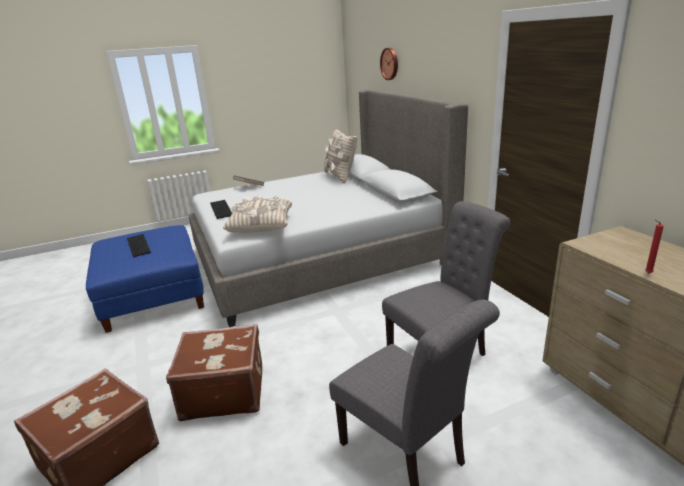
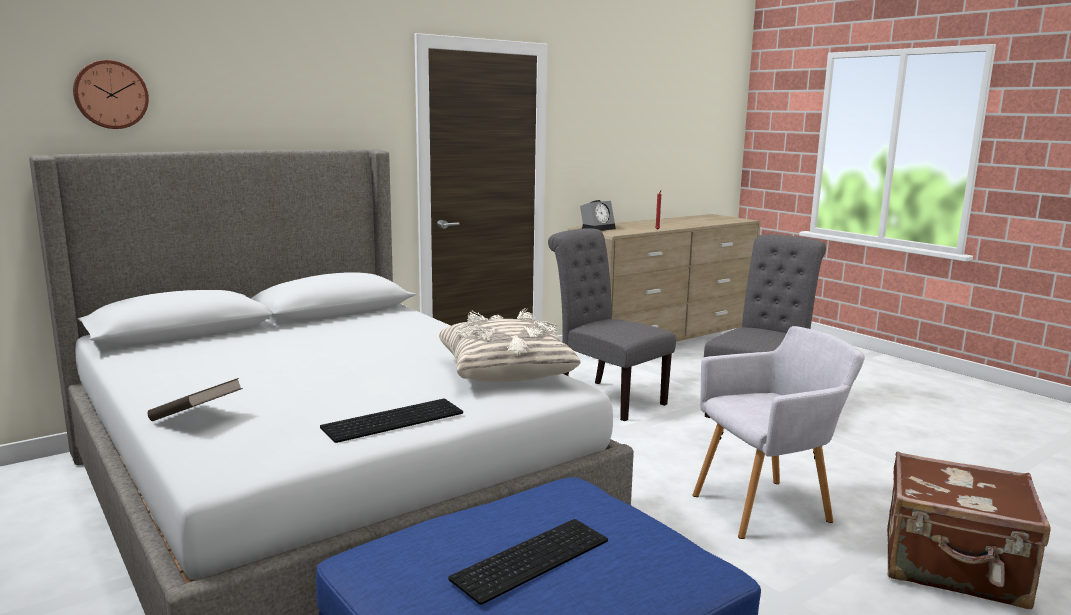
camera: 105 degrees left, 10 degrees down
brown suitcase [166,324,263,421] -> grey armchair [693,326,865,539]
beige pillow [322,129,358,183] -> none
none -> alarm clock [580,200,616,231]

